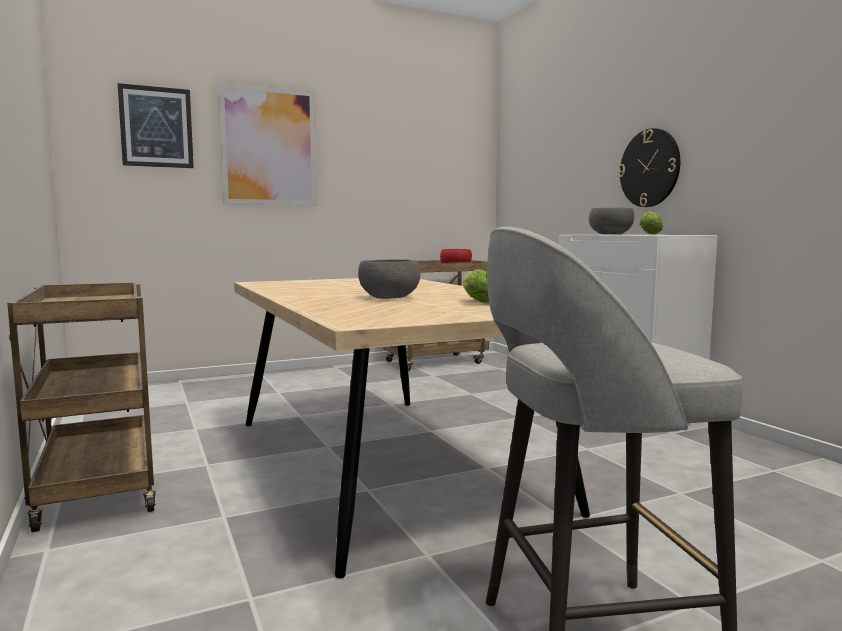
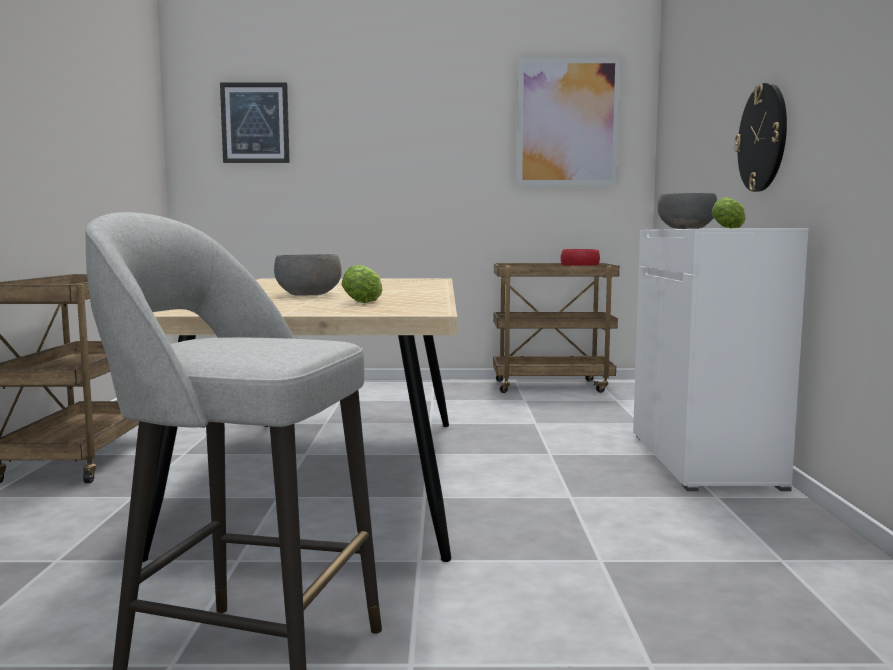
camera: 25 degrees right, 0 degrees up
picture [218,82,317,206] -> picture moved to [517,57,621,186]

